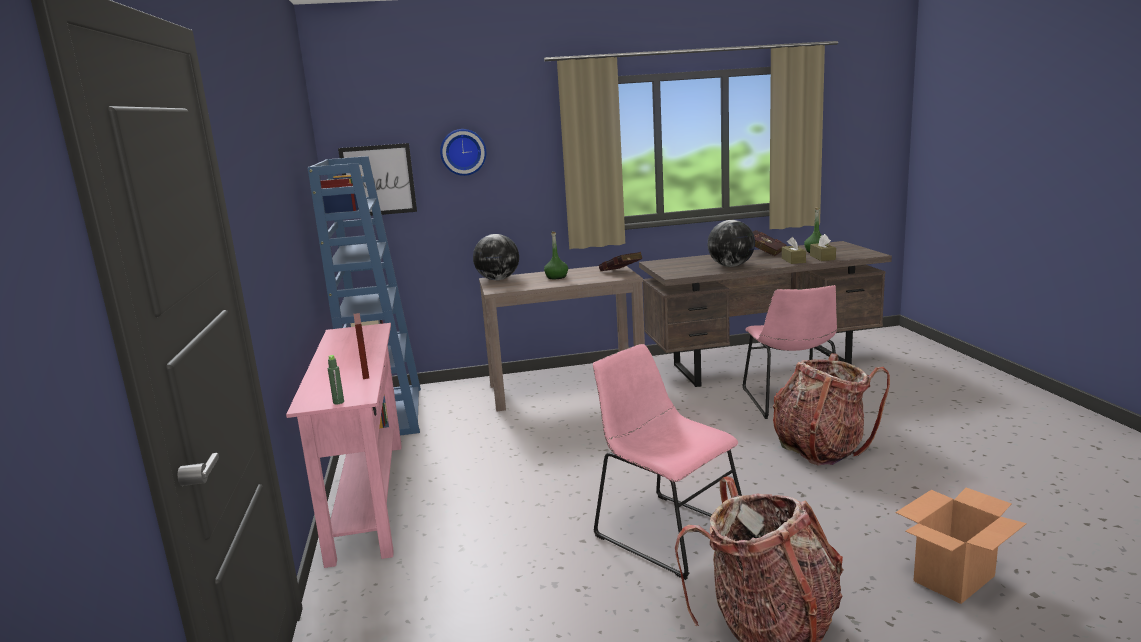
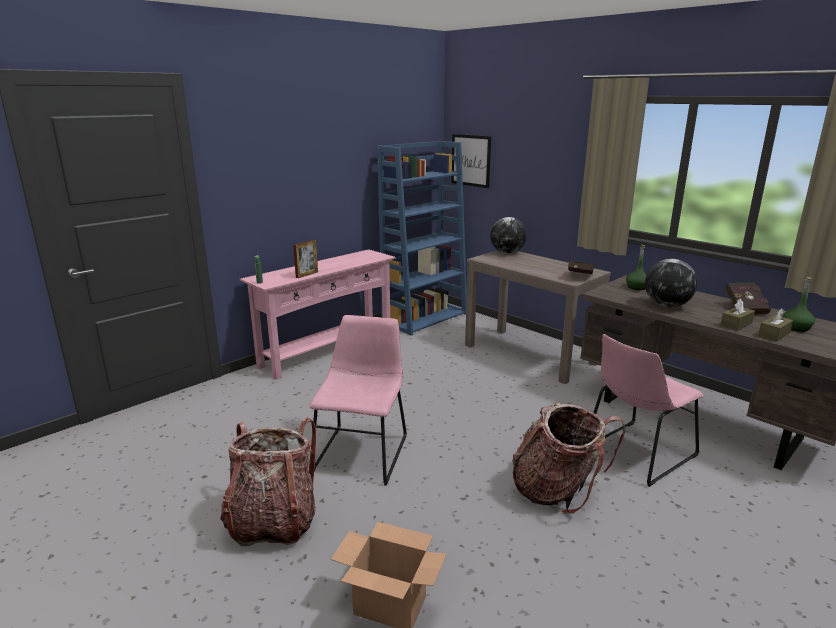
camera: 55 degrees right, 5 degrees up
wall clock [440,129,486,176] -> none
green bottle [544,232,568,279] -> green bottle moved to [626,245,647,290]

